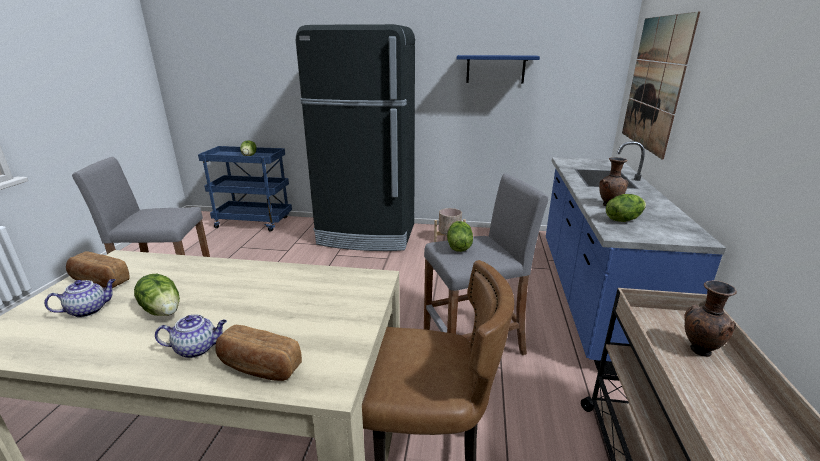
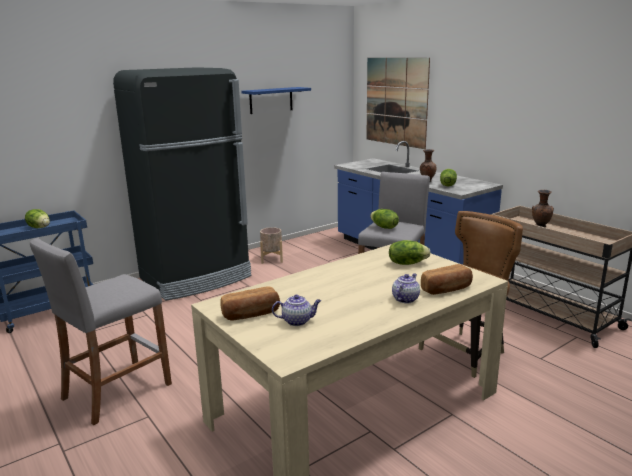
camera: 45 degrees left, 5 degrees down
teapot [44,279,116,318] -> teapot turned 75 degrees clockwise [272,295,321,326]
lettuce [134,274,180,316] -> lettuce moved to [389,240,431,265]

